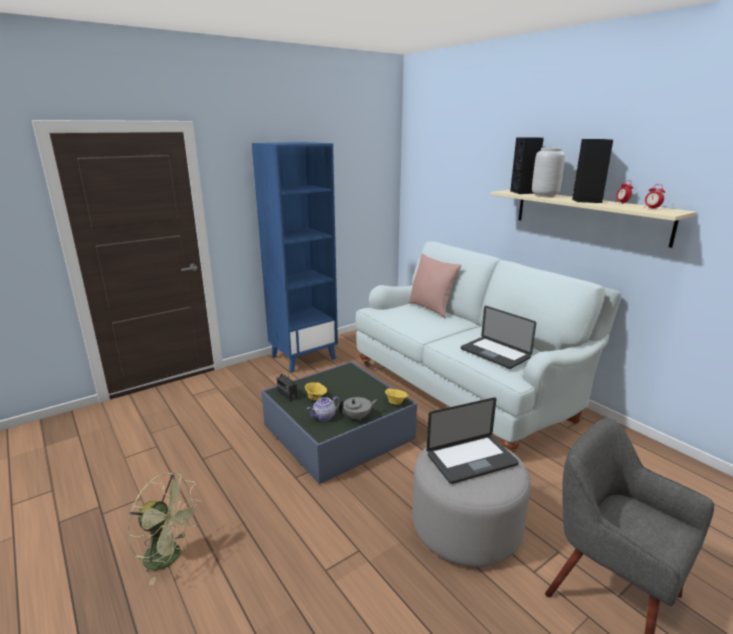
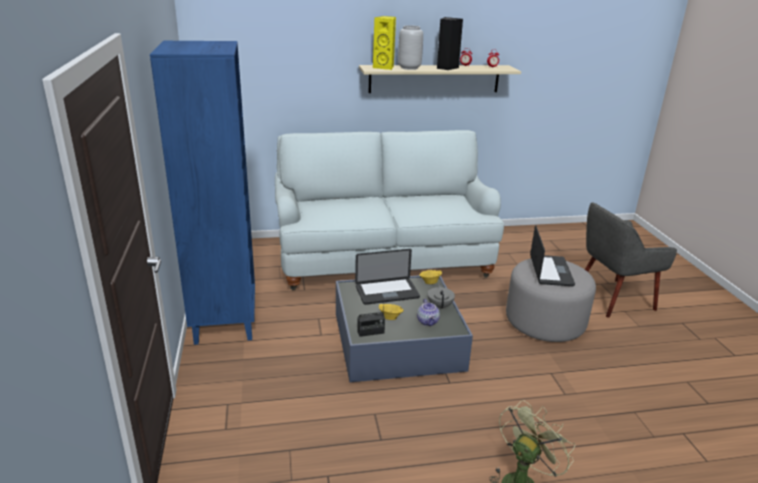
camera: 65 degrees left, 5 degrees up
pink pillow [409,253,461,318] -> none
laptop [461,306,536,369] -> laptop moved to [355,249,420,305]
black speaker [510,137,544,194] -> yellow speaker [373,16,396,70]

